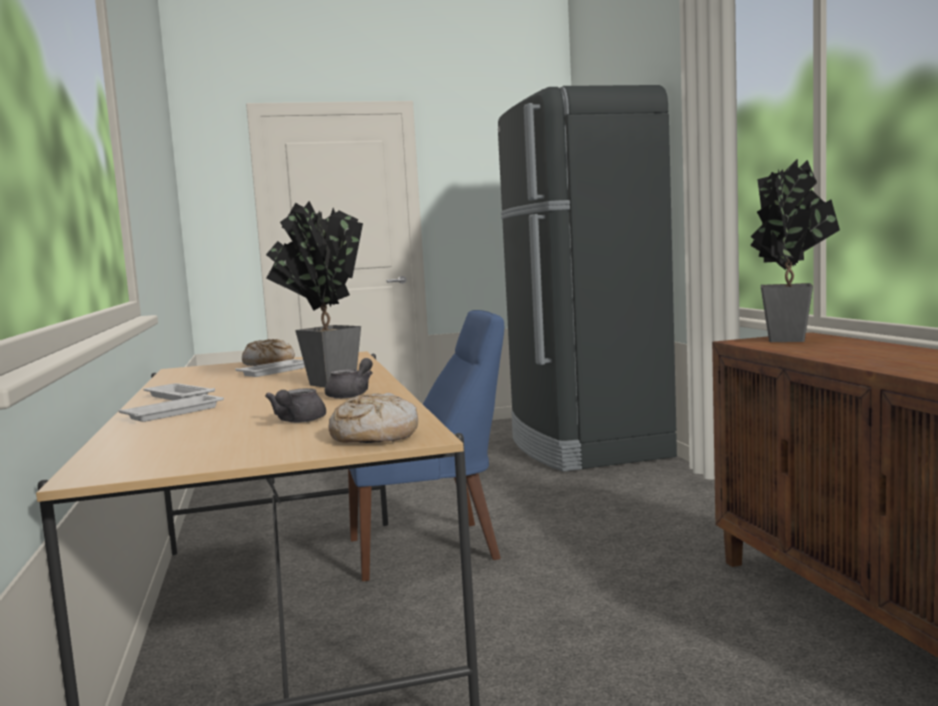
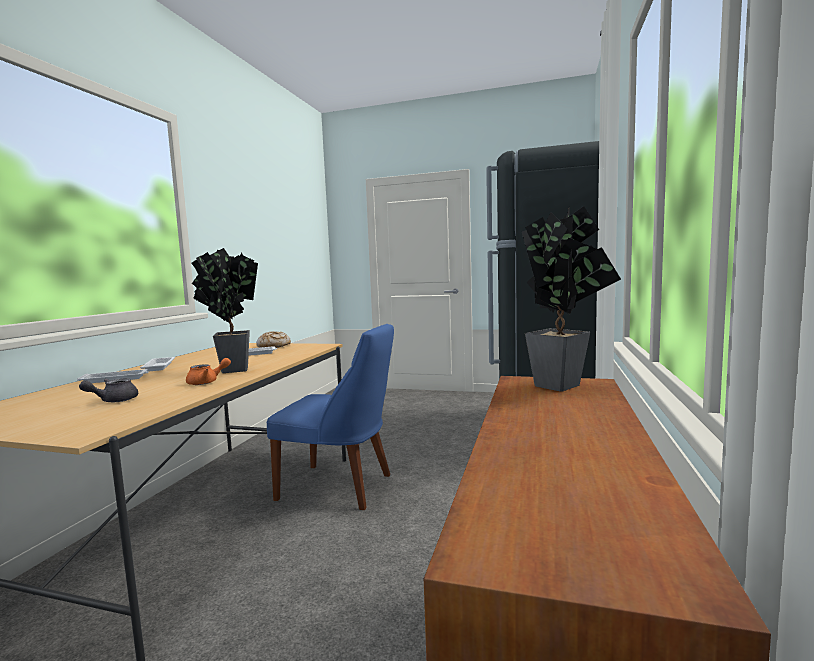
camera: 30 degrees right, 0 degrees up
grey teapot [325,358,373,399] -> orange teapot [186,358,231,385]
bread [328,393,418,443] -> none

